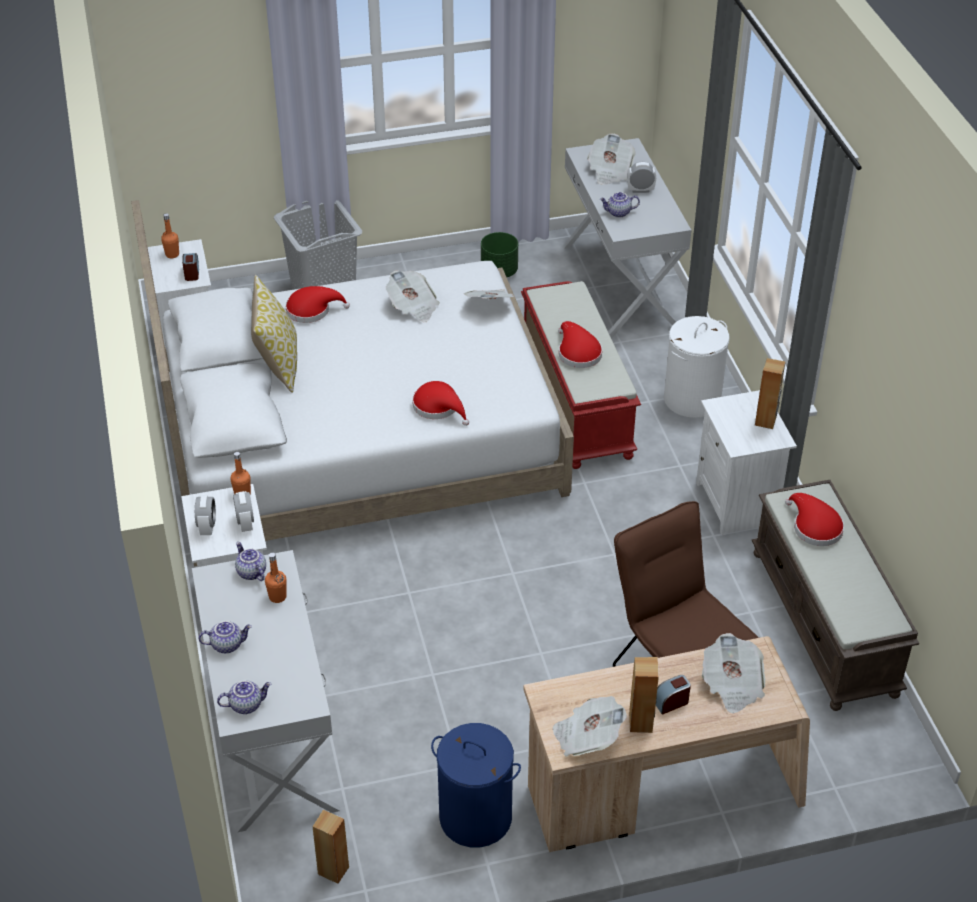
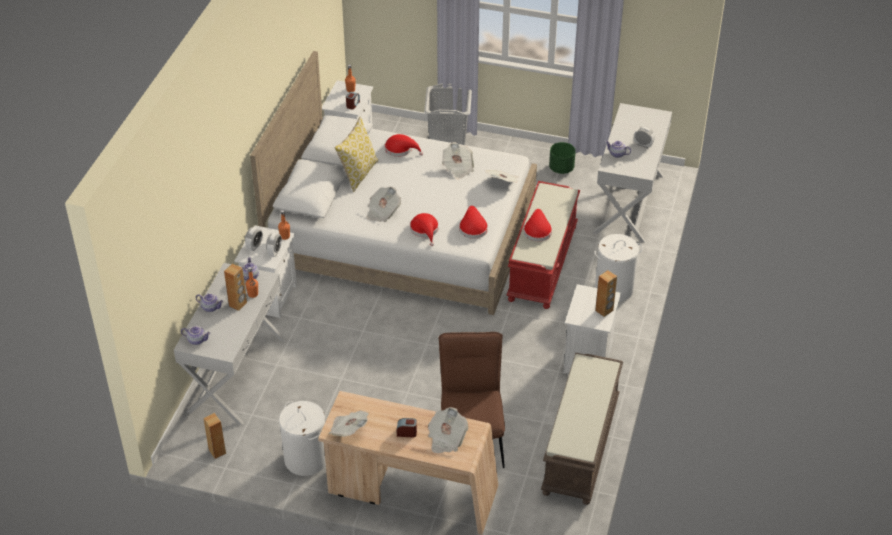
camera: 30 degrees right, 0 degrees up
blue laundry basket [431,723,521,848] -> white laundry basket [279,401,326,476]
newspaper [587,134,636,185] -> newspaper moved to [367,187,401,222]
brown speaker [629,657,659,733] -> brown speaker moved to [224,264,247,311]
red hat [785,493,844,546] -> red hat moved to [459,206,488,239]

